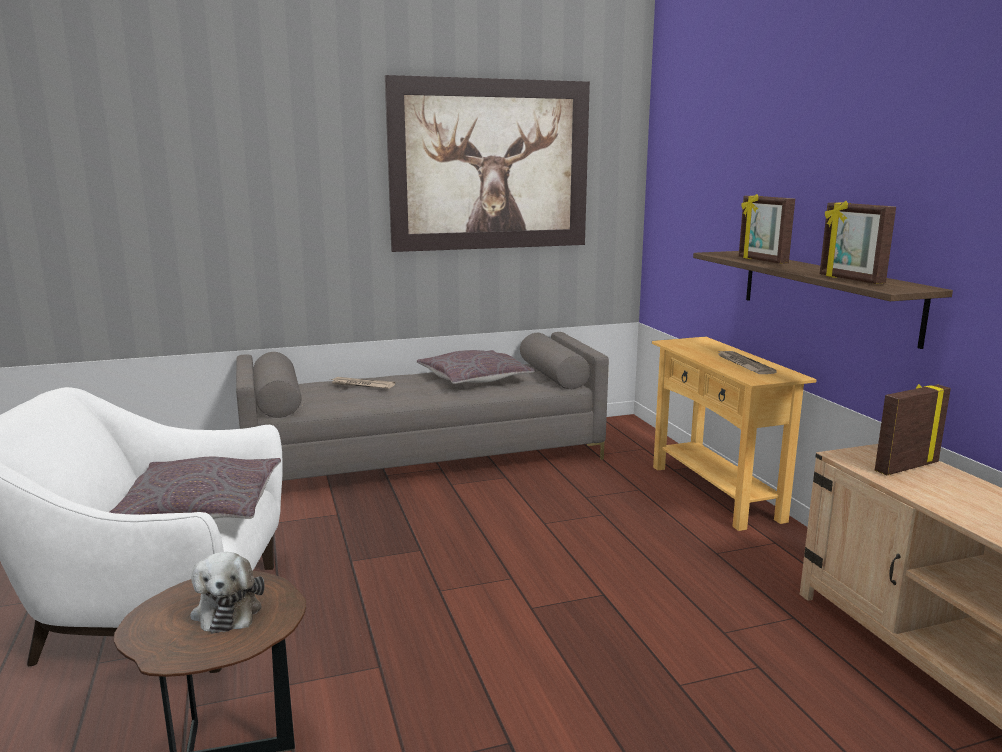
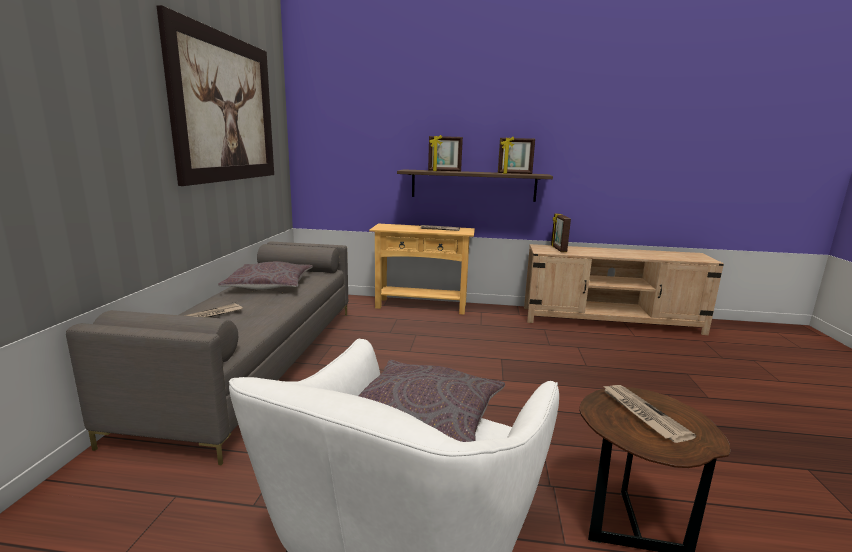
camera: 65 degrees left, 0 degrees up
plush toy [190,552,265,634] -> newspaper [602,385,696,443]

